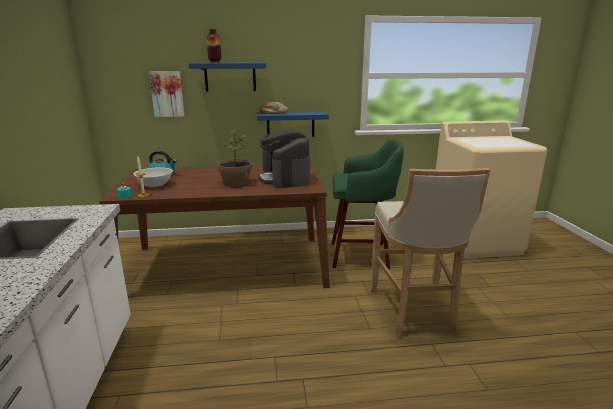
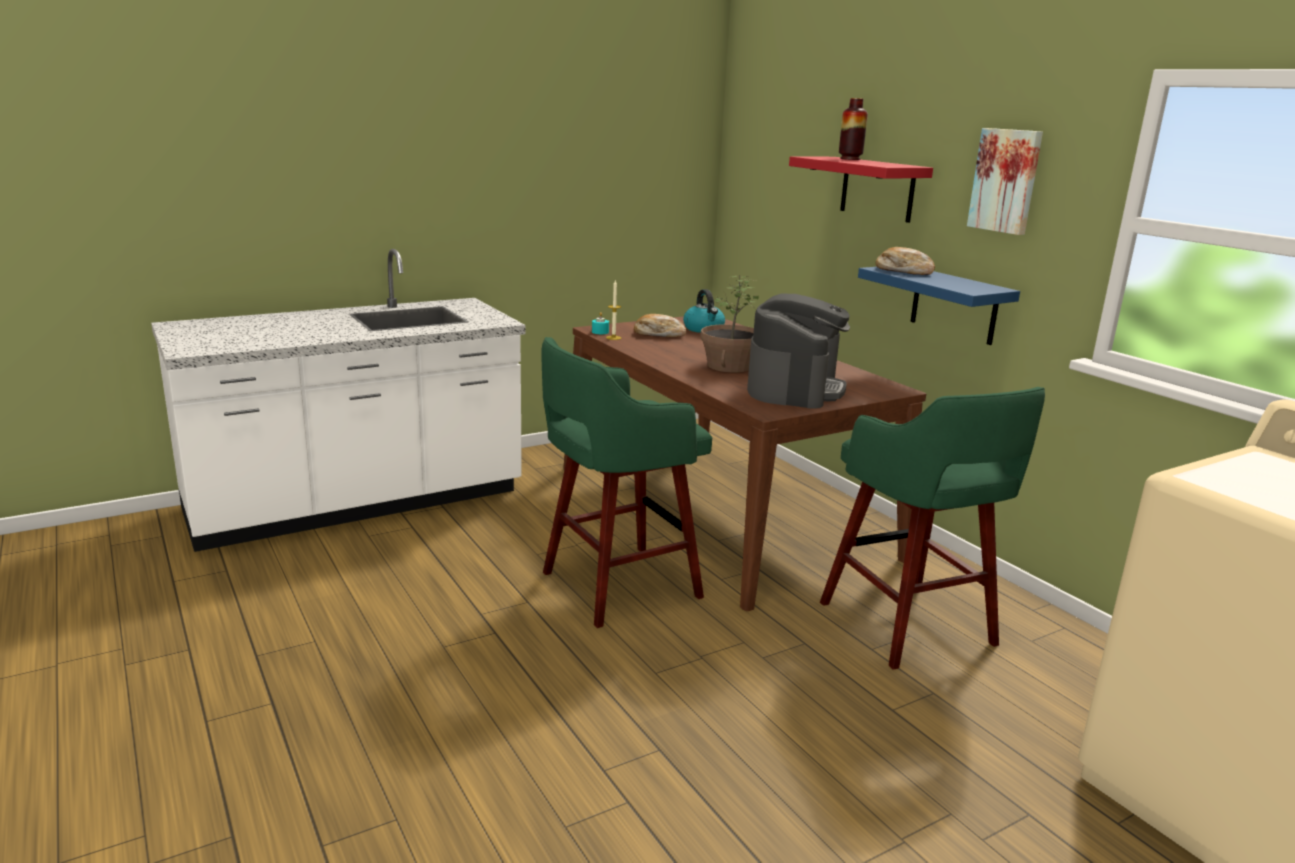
camera: 65 degrees right, 0 degrees up
white bowl [134,167,173,187] -> bread [634,314,686,338]
picture [149,72,184,117] -> picture moved to [967,128,1043,235]
blue shelf [188,63,266,91] -> red shelf [789,156,933,223]
coffee machine [259,130,310,188] -> coffee machine turned 150 degrees clockwise [747,294,850,409]
beige stool [369,168,490,338] -> none
none -> green stool [542,337,712,628]

